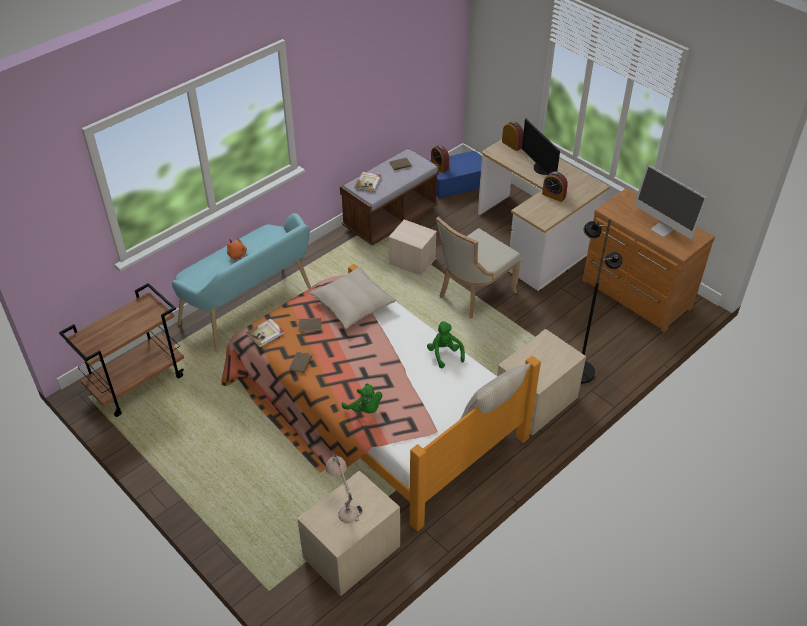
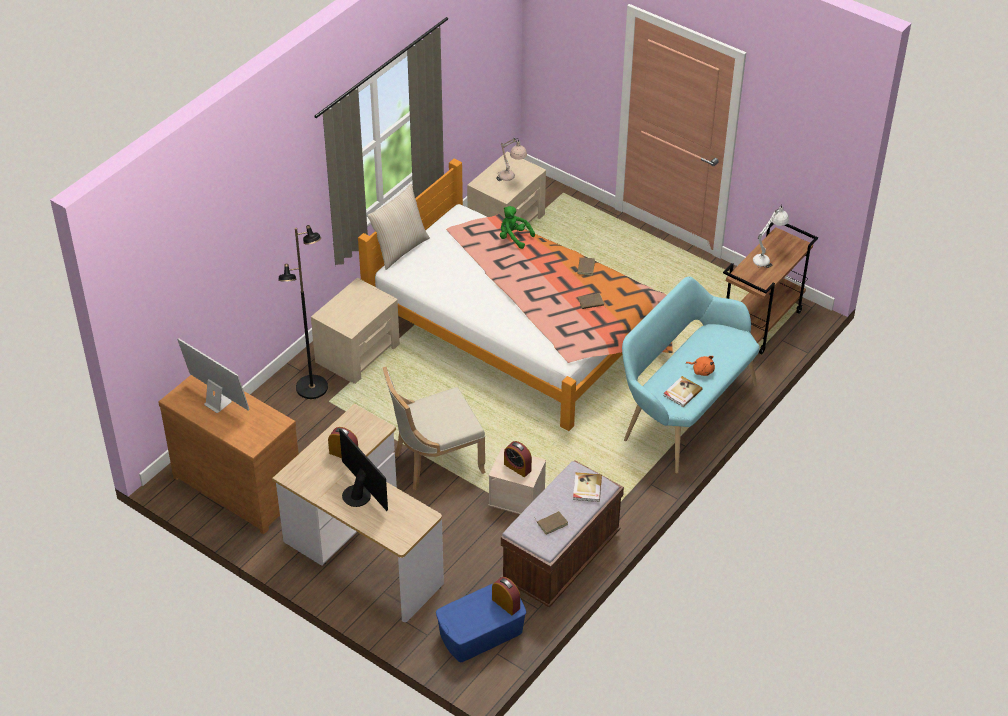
camera: 170 degrees right, 0 degrees up
book [246,318,284,347] -> book moved to [664,376,702,407]
beige pillow [310,267,397,329] -> none
green plush toy [427,321,465,368] -> none
beige chair [436,217,521,319] -> beige chair turned 150 degrees counterclockwise [383,367,486,490]
alarm clock [502,121,524,151] -> alarm clock moved to [504,441,532,477]
none -> white table lamp [753,205,789,268]

